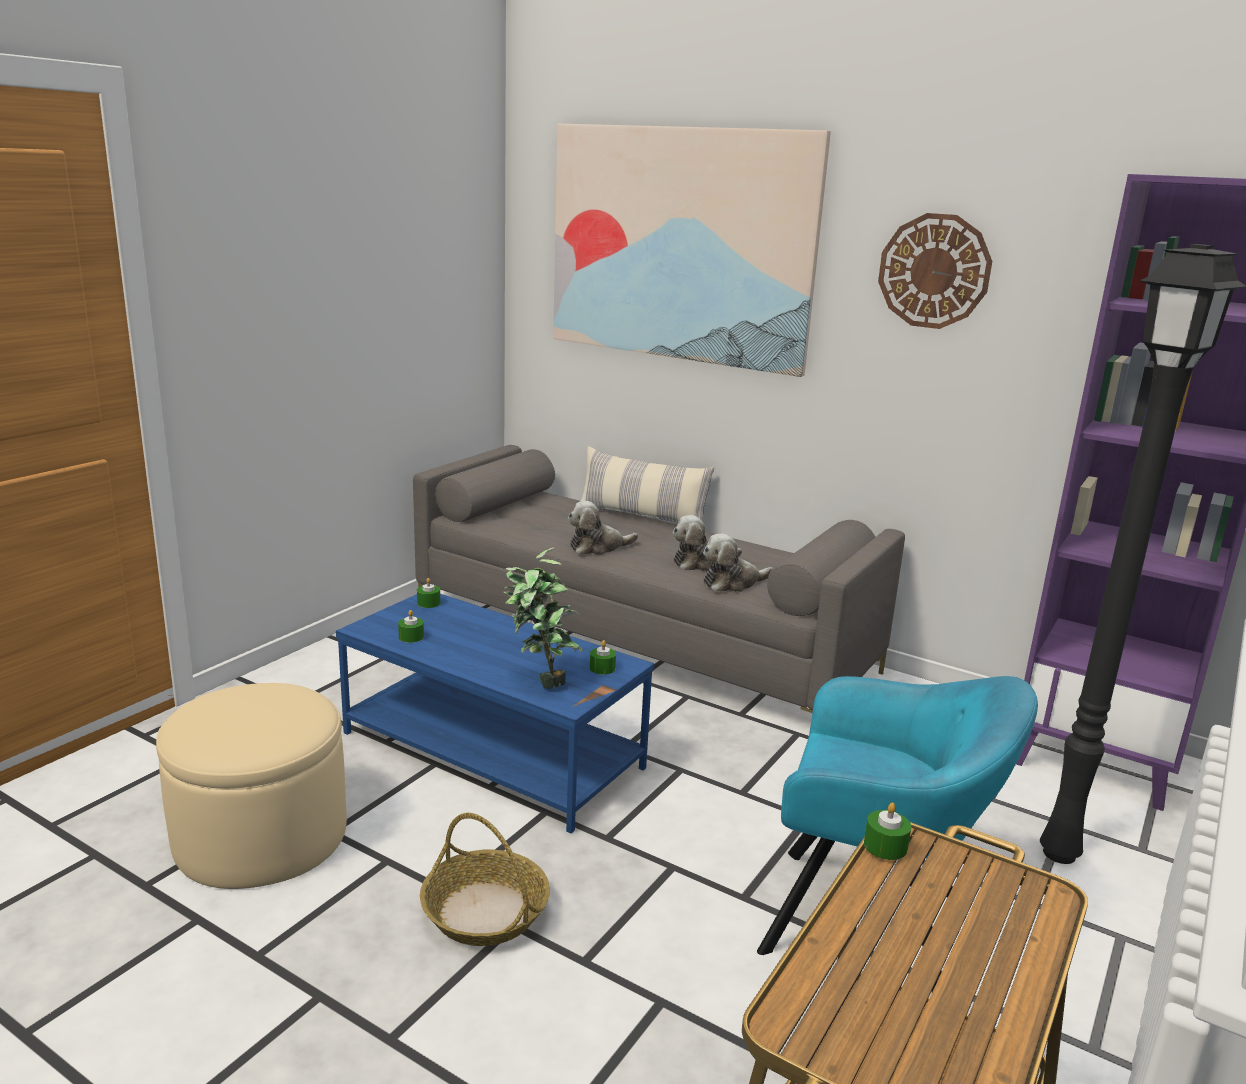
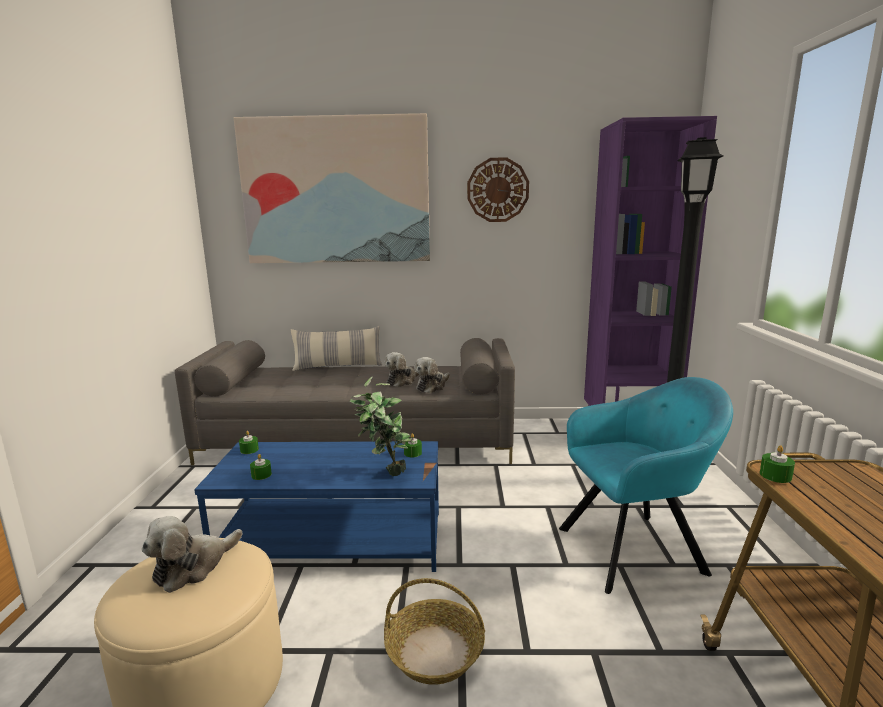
camera: 30 degrees left, 5 degrees down
plush toy [568,501,638,555] -> plush toy moved to [141,516,242,593]

